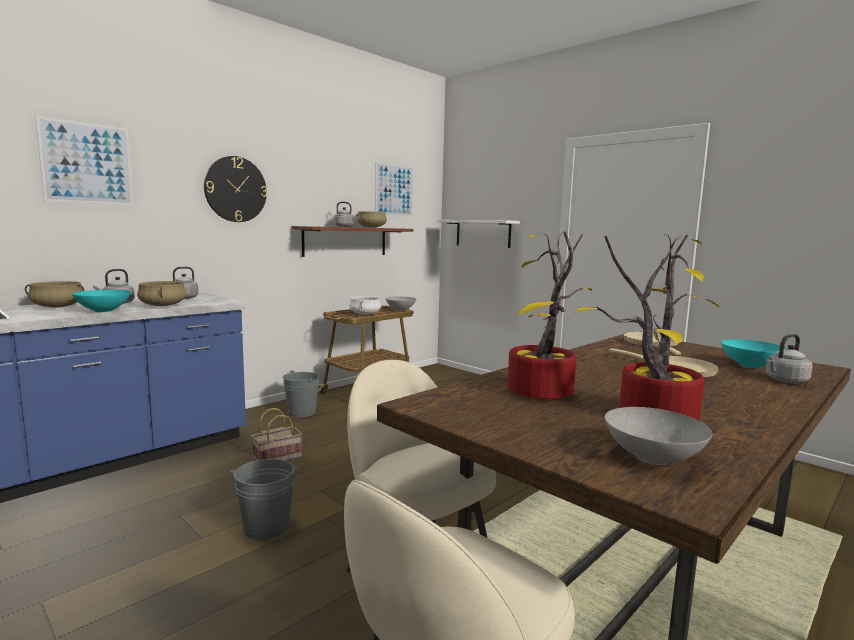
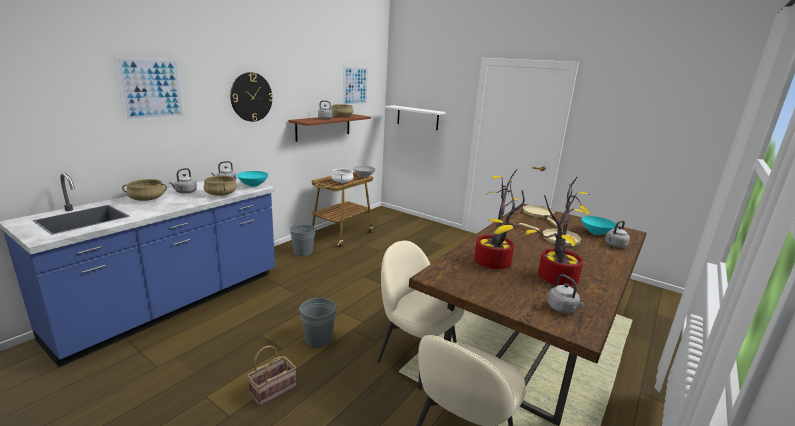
camera: 10 degrees left, 10 degrees up
turquoise bowl [72,290,131,312] -> turquoise bowl moved to [237,171,268,187]
basket [251,408,302,461] -> basket moved to [247,345,296,406]
grey bowl [605,407,713,465] -> grey kettle [547,274,585,313]

